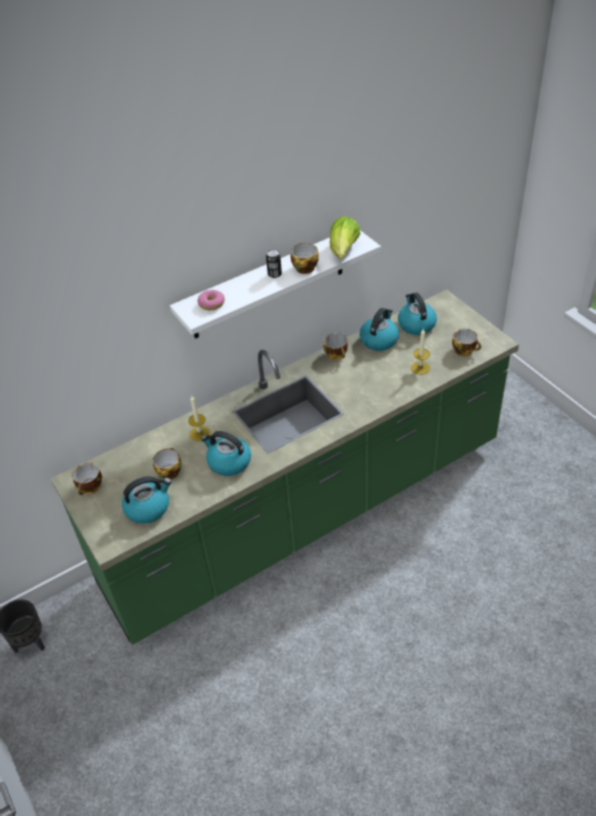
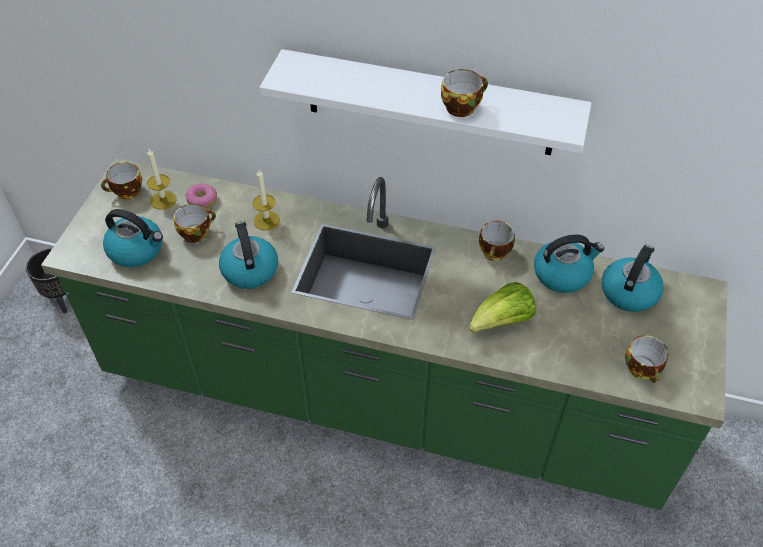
camera: 45 degrees right, 5 degrees up
donut [197,290,225,310] -> donut moved to [185,183,217,208]
can [266,249,282,278] -> none
lettuce [330,216,360,259] -> lettuce moved to [469,282,536,333]
candle [411,329,430,375] -> candle moved to [147,149,176,210]

